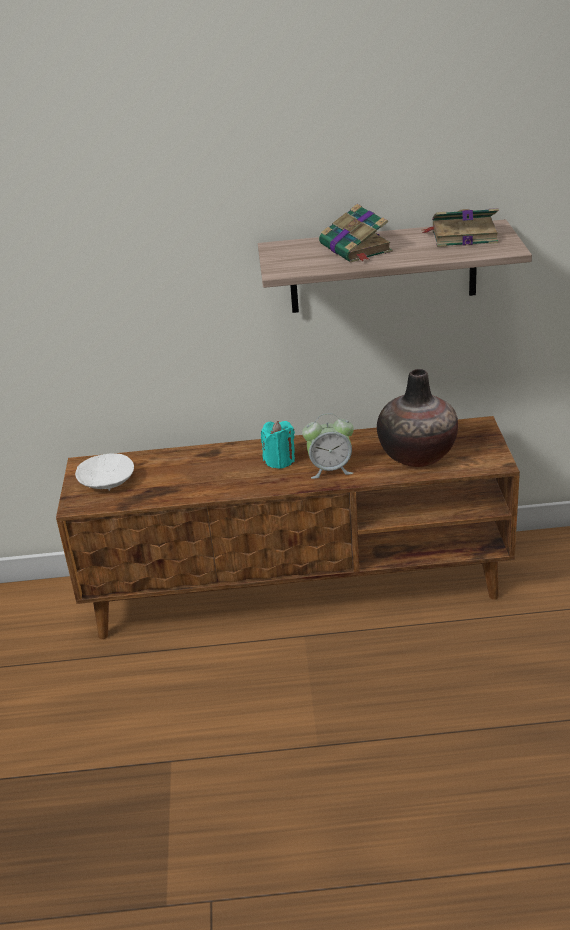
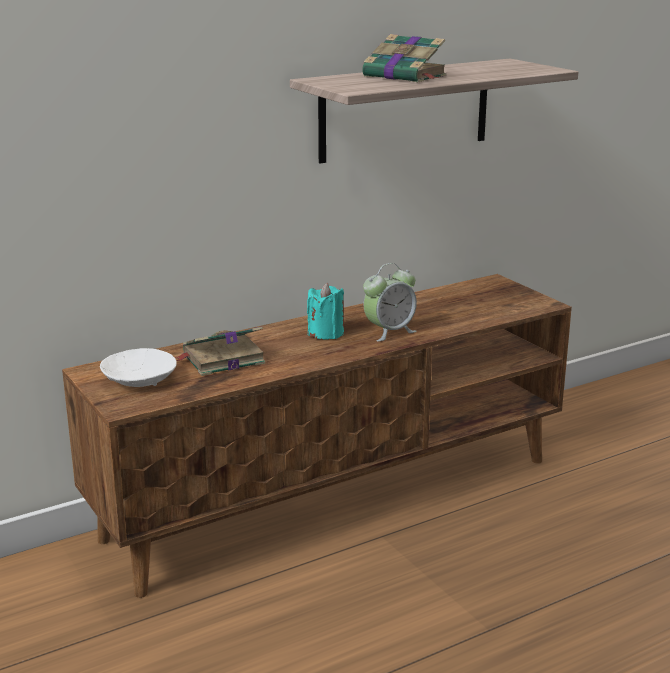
camera: 30 degrees left, 10 degrees down
vase [377,369,458,467] -> none
book [422,208,499,247] -> book moved to [174,327,265,376]

